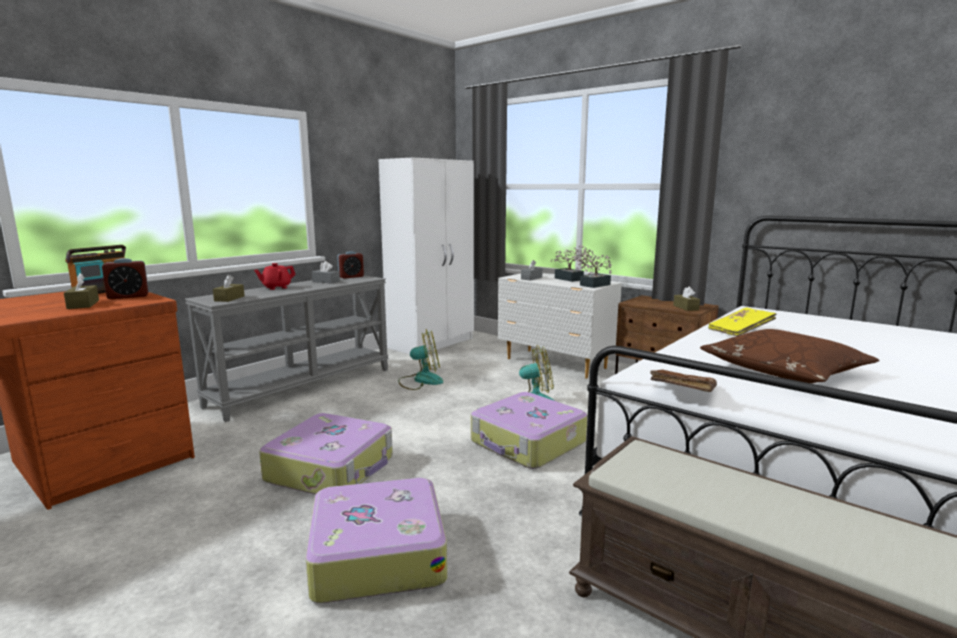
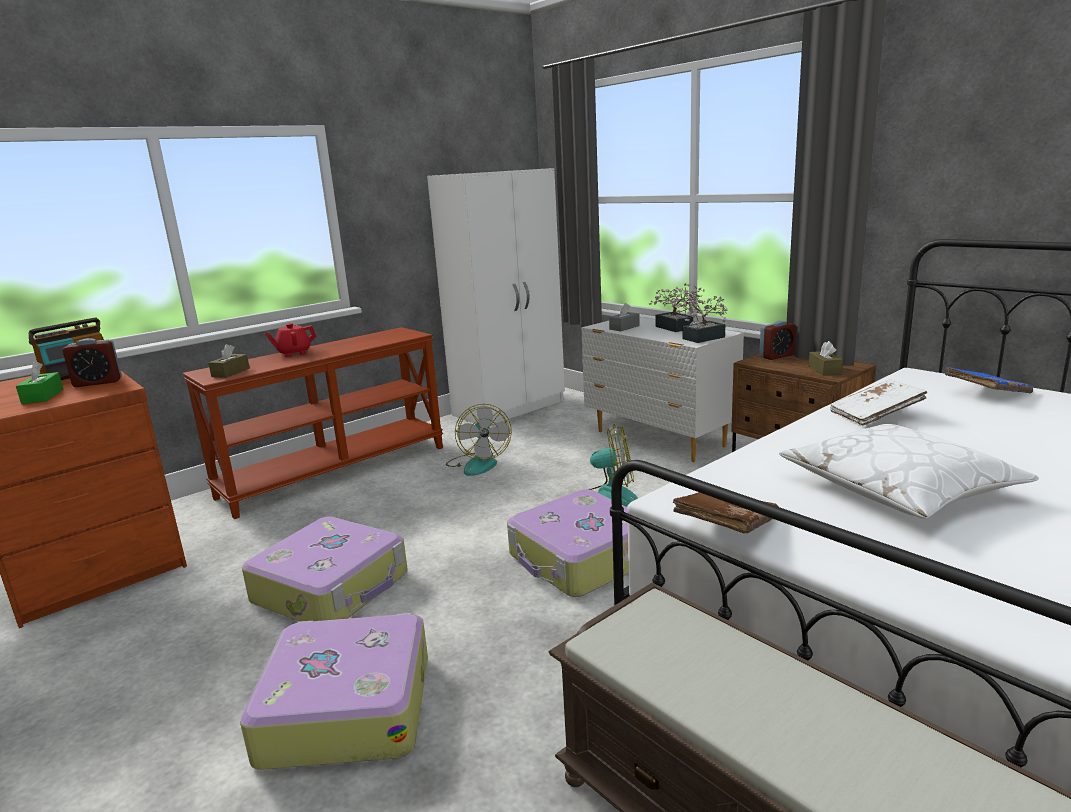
camera: 10 degrees right, 5 degrees up
brown tissue box [64,273,99,309] -> green tissue box [16,361,63,404]
grey console table [185,275,389,422] -> brown console table [183,327,443,519]
grey tissue box [312,261,340,284] -> none
alarm clock [337,251,364,279] -> alarm clock moved to [759,321,796,360]
fan [398,329,443,390] -> fan turned 75 degrees clockwise [446,404,512,476]
brown pillow [700,329,879,383] -> white pillow [779,424,1039,519]
yellow book [708,308,777,336] -> white book [830,379,928,426]
none -> blue book [945,367,1033,394]

